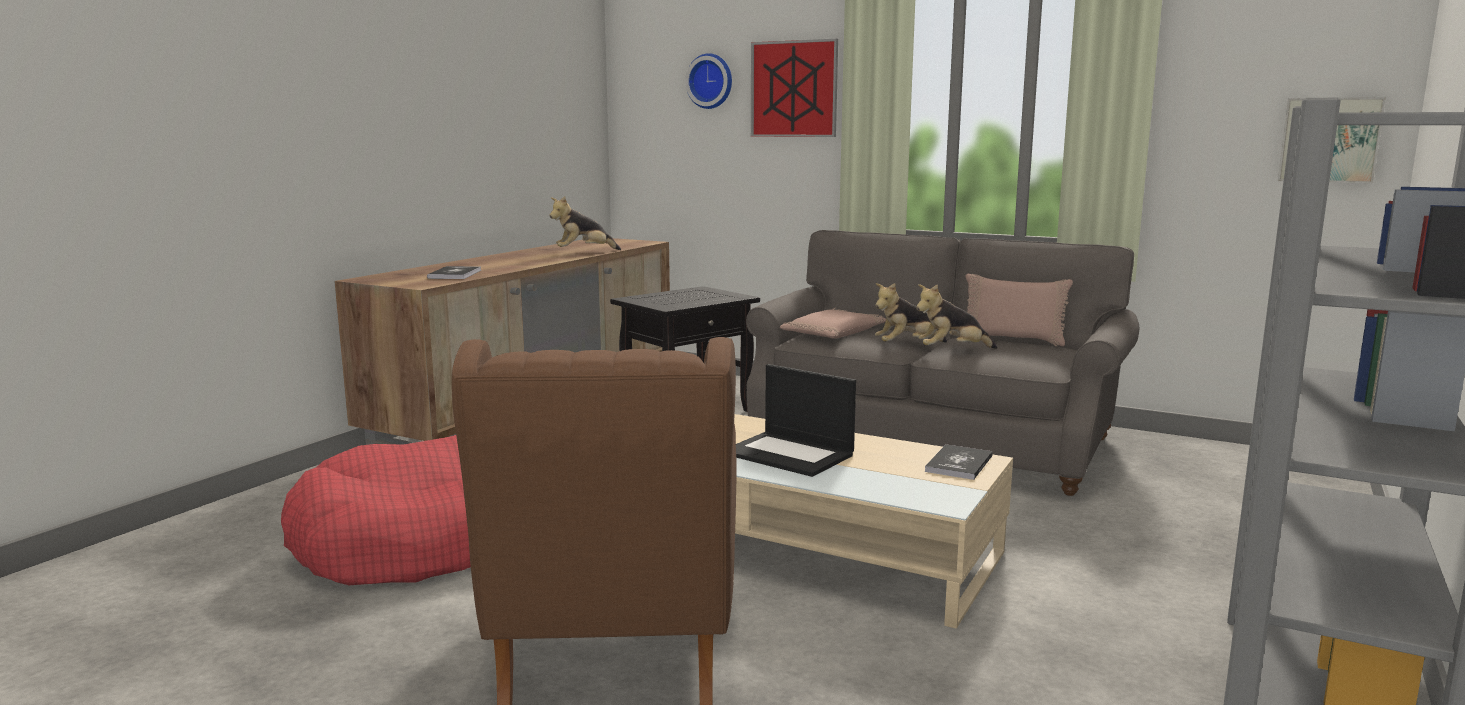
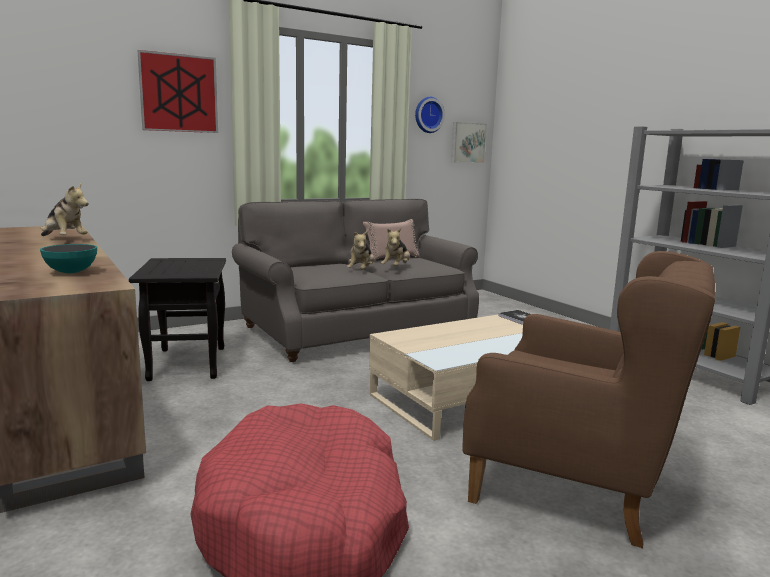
camera: 60 degrees left, 0 degrees up
book [427,266,481,279] -> bowl [40,244,97,273]
plush toy [549,196,621,250] -> plush toy turned 60 degrees counterclockwise [41,184,89,236]
wall clock [685,53,732,109] -> wall clock moved to [415,97,445,133]
laptop [736,364,856,477] -> none
beige pillow [780,307,886,339] -> none

